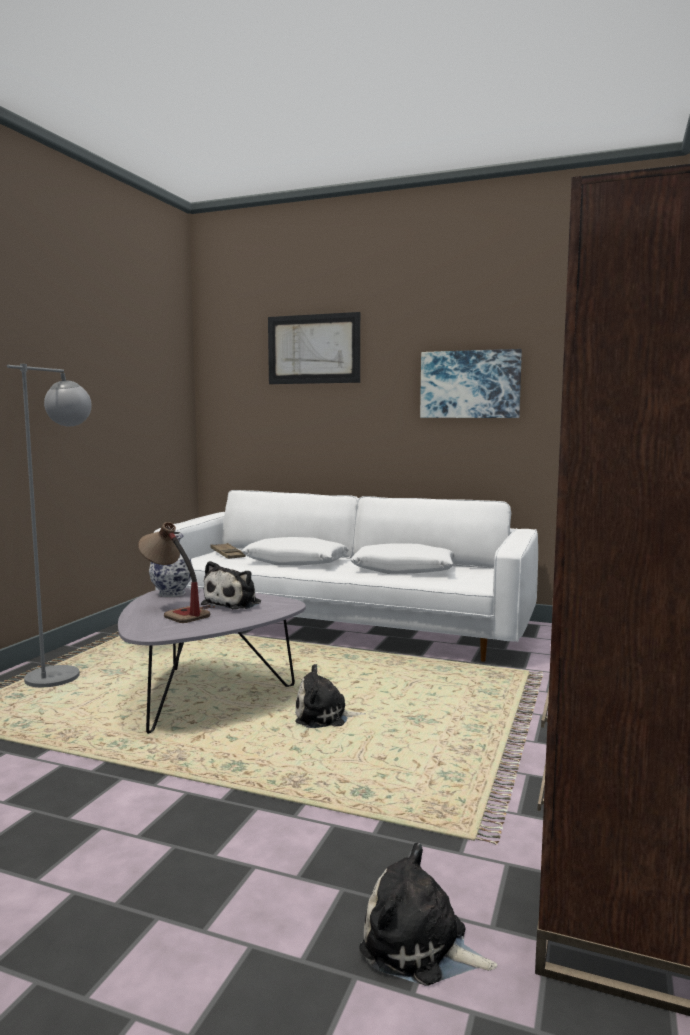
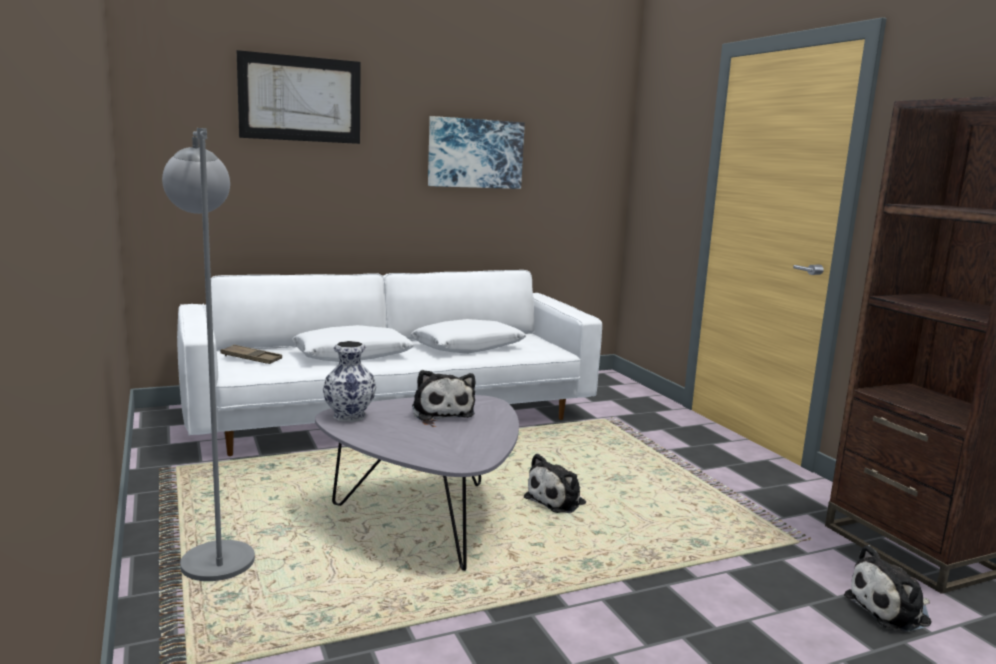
camera: 45 degrees left, 5 degrees up
table lamp [138,522,210,623] -> none

